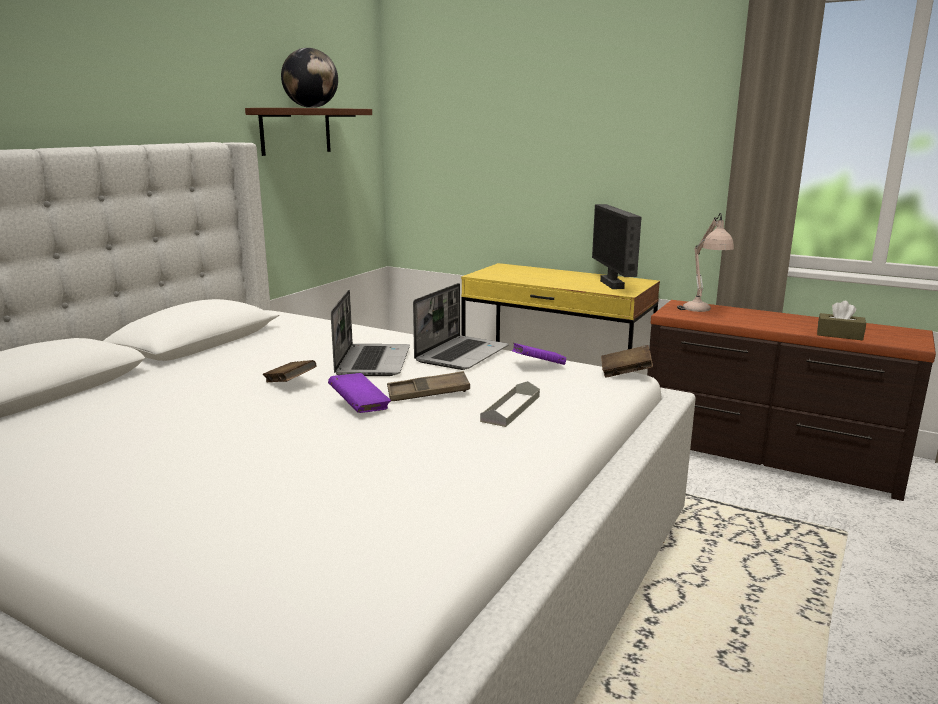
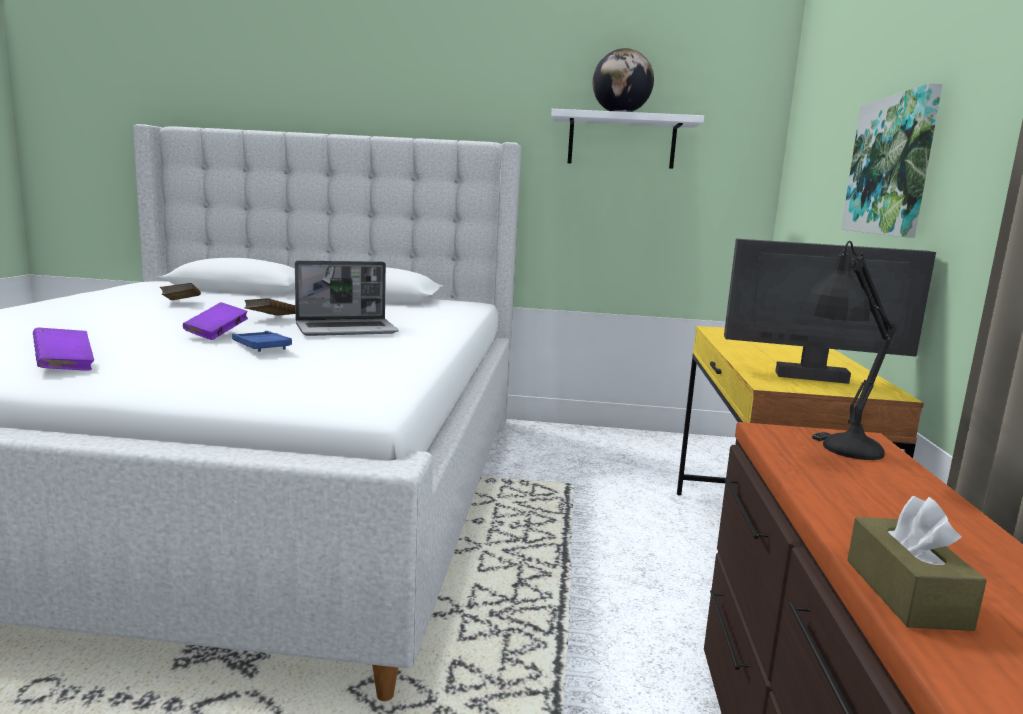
camera: 65 degrees right, 5 degrees down
brown shelf [245,108,372,156] -> white shelf [551,109,704,169]
brown tray [387,371,470,401] -> blue tray [232,331,292,352]
laptop [413,283,509,370] -> none
grey tray [480,381,540,427] -> none
purple book [512,343,566,365] -> purple book moved to [33,328,94,371]
monitor [592,204,641,289] -> monitor turned 45 degrees clockwise [724,239,936,384]
brown book [601,345,653,378] -> brown book moved to [160,283,201,300]
beige table lamp [677,213,734,312] -> black table lamp [799,241,896,460]
none -> picture [841,83,943,238]

